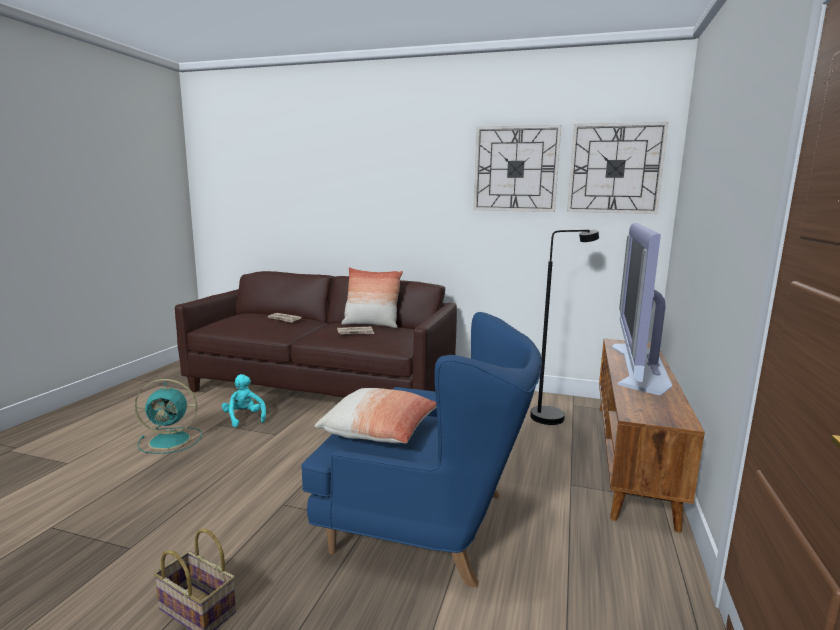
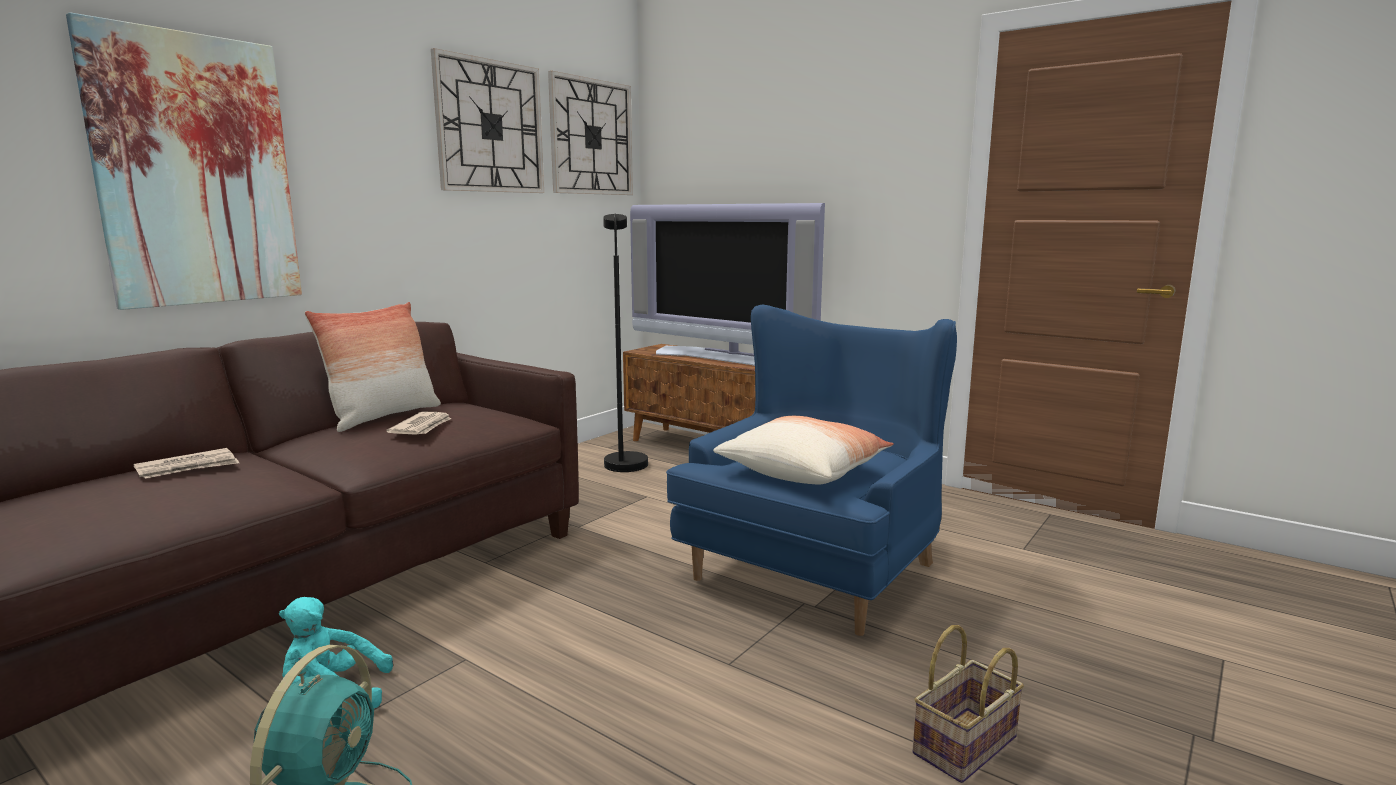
camera: 70 degrees left, 0 degrees up
none -> picture [66,12,302,310]

